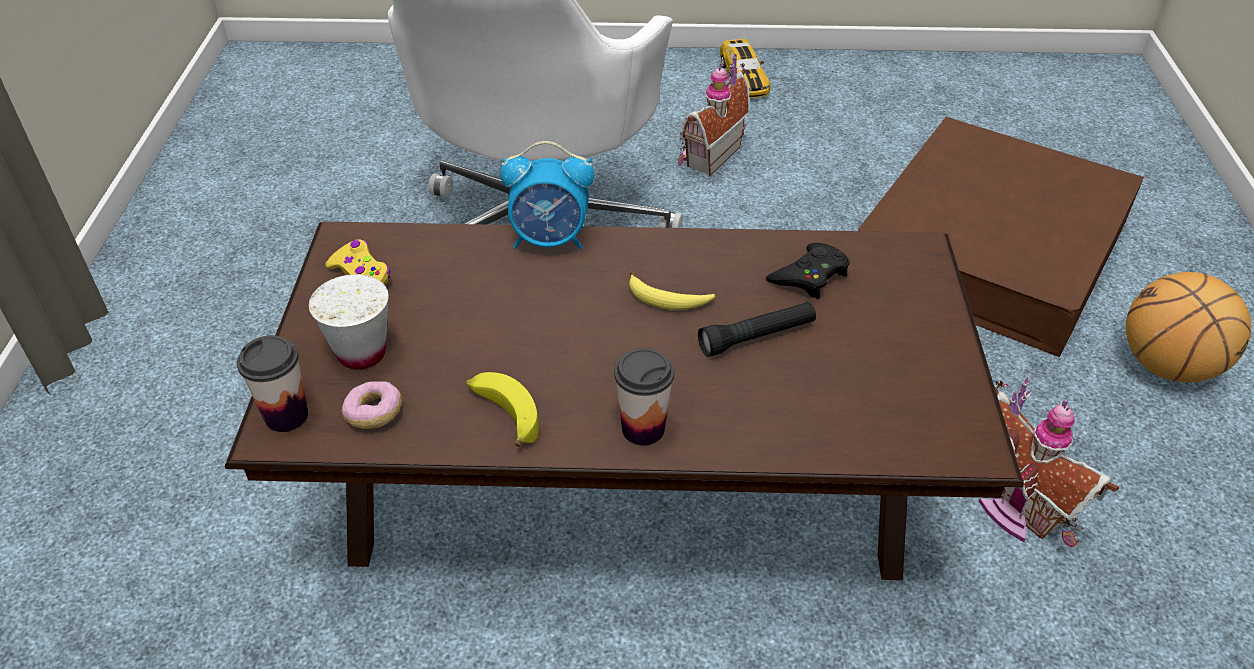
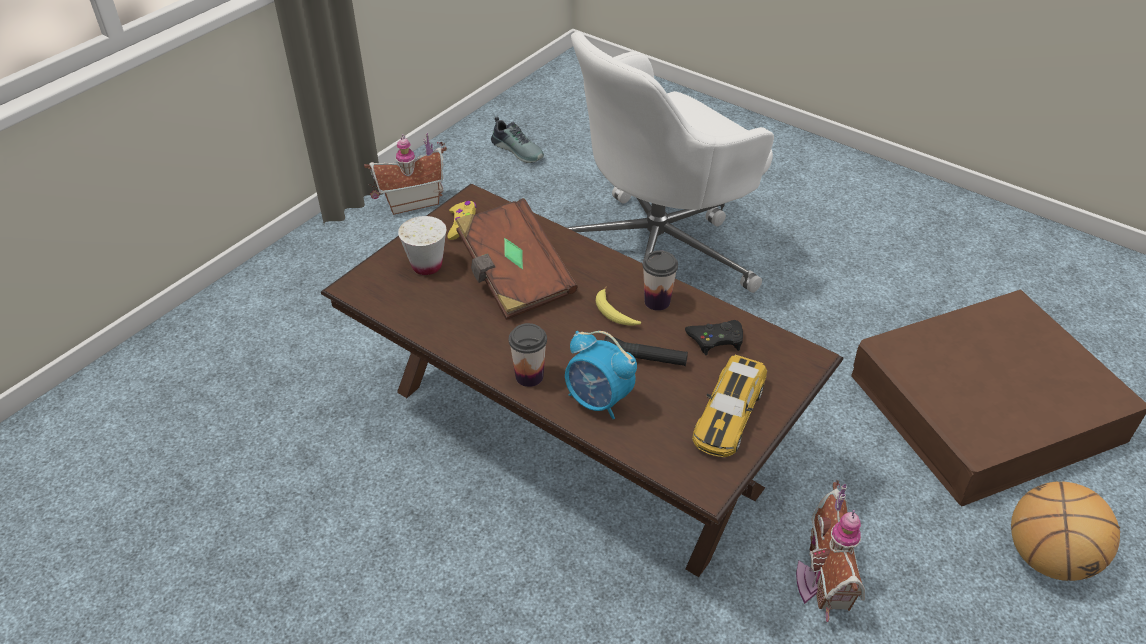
camera: 35 degrees right, 0 degrees up
cup [237,335,308,432] -> cup moved to [642,250,678,311]
donut [342,381,402,429] -> none
banana [466,372,539,447] -> none
alarm clock [500,141,594,249] -> alarm clock moved to [565,331,637,419]
toy house [677,54,750,176] -> toy house moved to [364,133,447,215]
toy car [720,39,770,98] -> toy car moved to [692,355,767,457]
none -> brown book [456,198,577,320]
none -> shoe [491,116,544,163]

